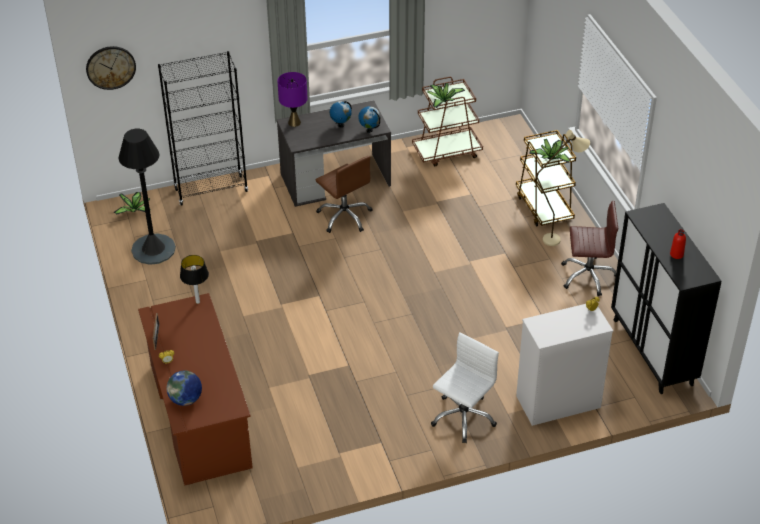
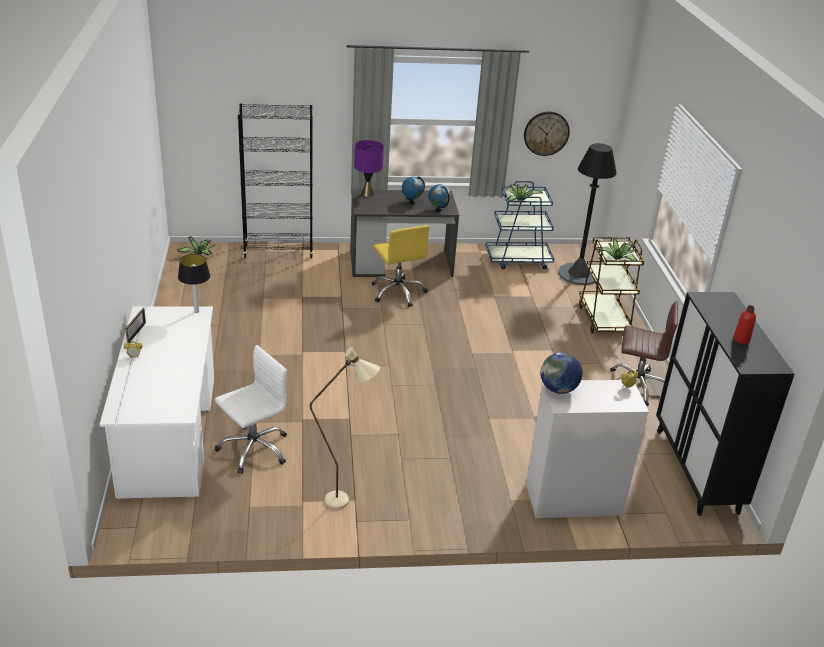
camera: 10 degrees right, 10 degrees down
wall clock [86,46,136,90] -> wall clock moved to [524,111,570,156]
black floor lamp [118,129,176,265] -> black floor lamp moved to [558,143,617,285]
brown desk [138,293,253,485] -> white desk [99,306,214,499]
globe [167,371,202,406] -> globe moved to [541,352,583,394]
brown office chair [316,156,373,233] -> yellow office chair [371,225,429,307]
brown cart [412,77,483,166] -> blue cart [485,181,554,269]
white office chair [431,332,499,443] -> white office chair moved to [215,345,287,474]
beige floor lamp [536,130,590,246] -> beige floor lamp moved to [310,347,380,509]

